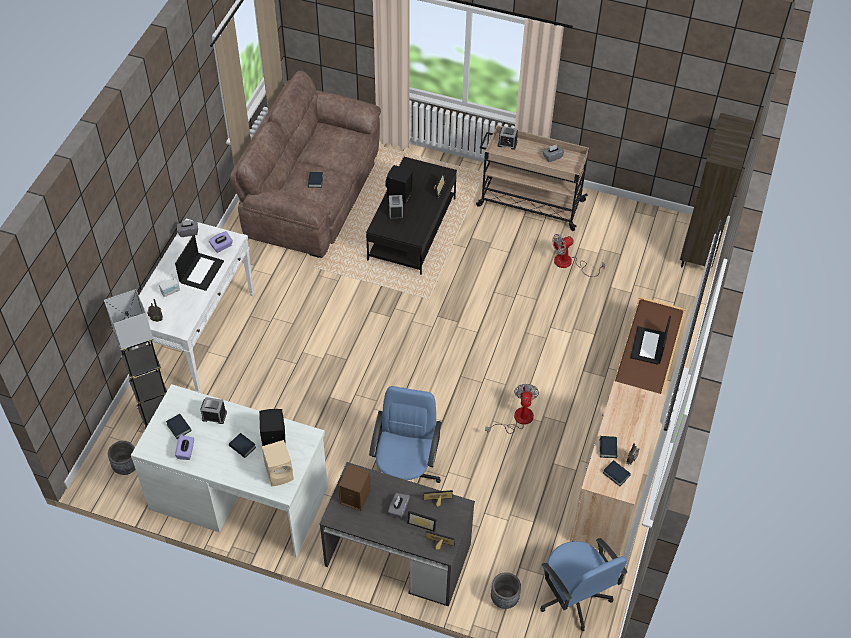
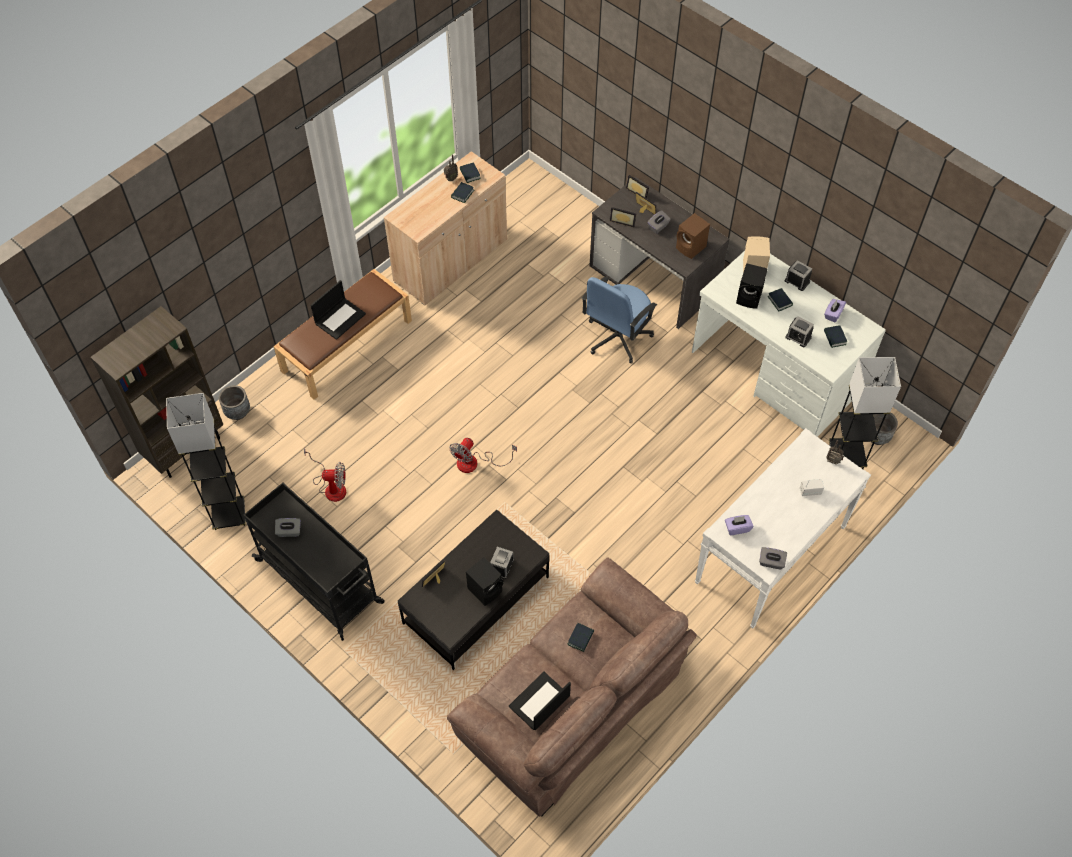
camera: 155 degrees left, 5 degrees up
laptop [175,235,224,291] -> laptop moved to [509,671,571,730]
beige cart [476,125,589,231] -> black cart [244,483,385,641]
fan [485,384,539,434] -> fan moved to [450,438,517,473]
grey planter [491,572,521,609] -> grey planter moved to [219,385,250,420]
alarm clock [498,126,518,150] -> alarm clock moved to [785,260,812,291]
blue office chair [540,538,627,631] -> none
none -> grey floor lamp [166,393,246,530]

